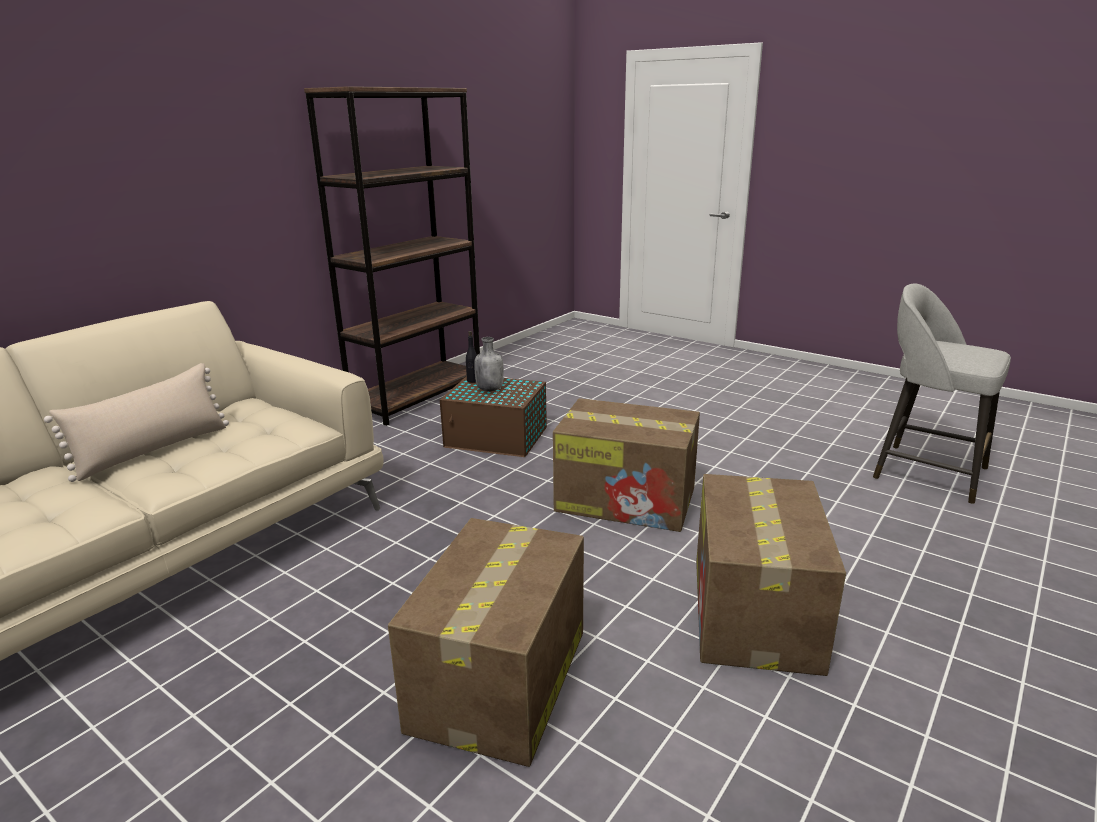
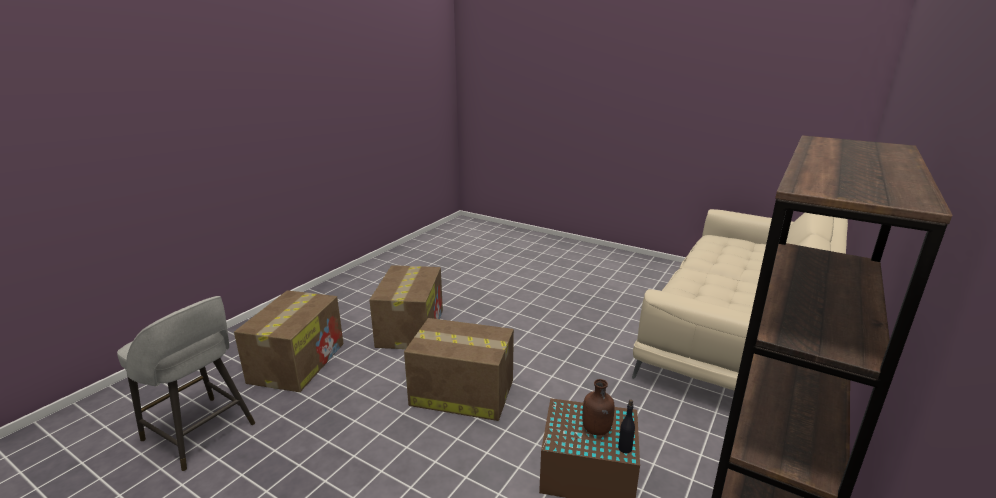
camera: 175 degrees right, 0 degrees up
beige pillow [44,363,229,482] -> none
cardboard box [388,518,584,767] -> cardboard box moved to [234,290,344,392]
grey bottle [474,337,504,391] -> brown bottle [582,379,614,436]

